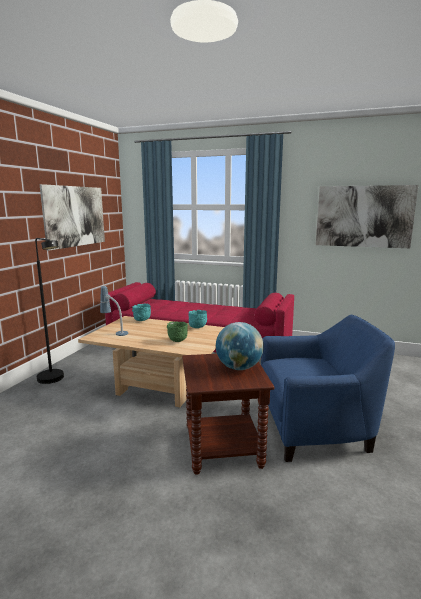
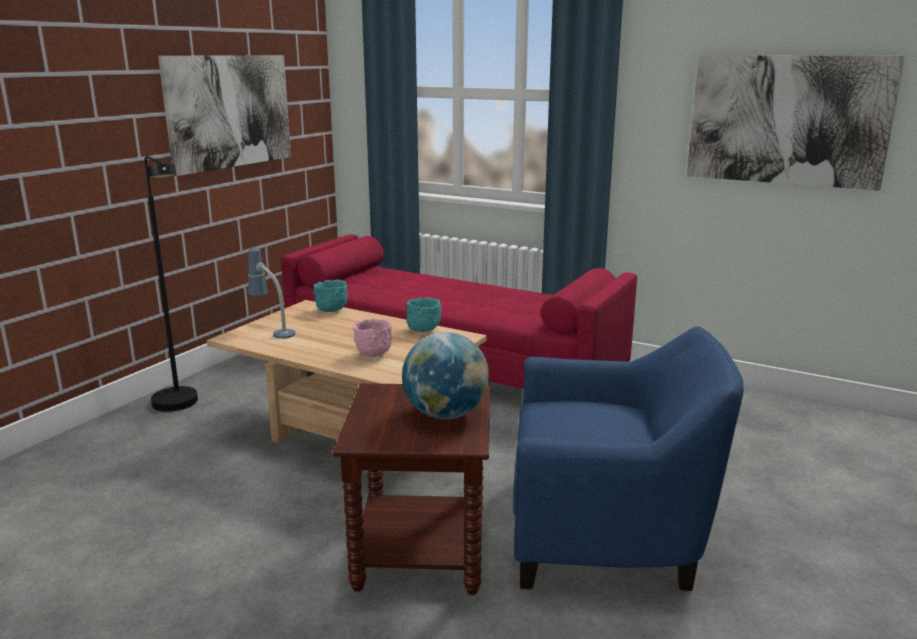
camera: 10 degrees right, 5 degrees up
green bowl [166,322,188,342] -> pink bowl [353,319,392,357]

